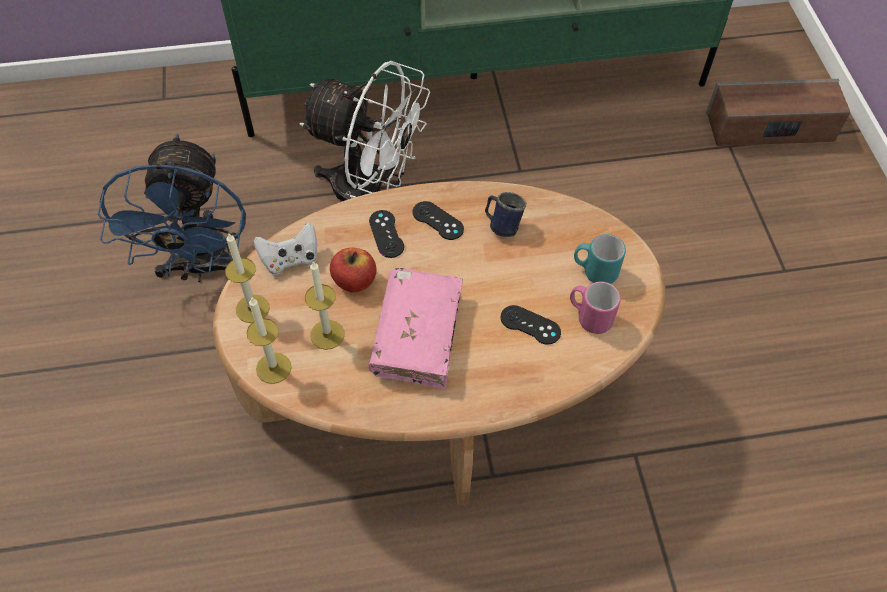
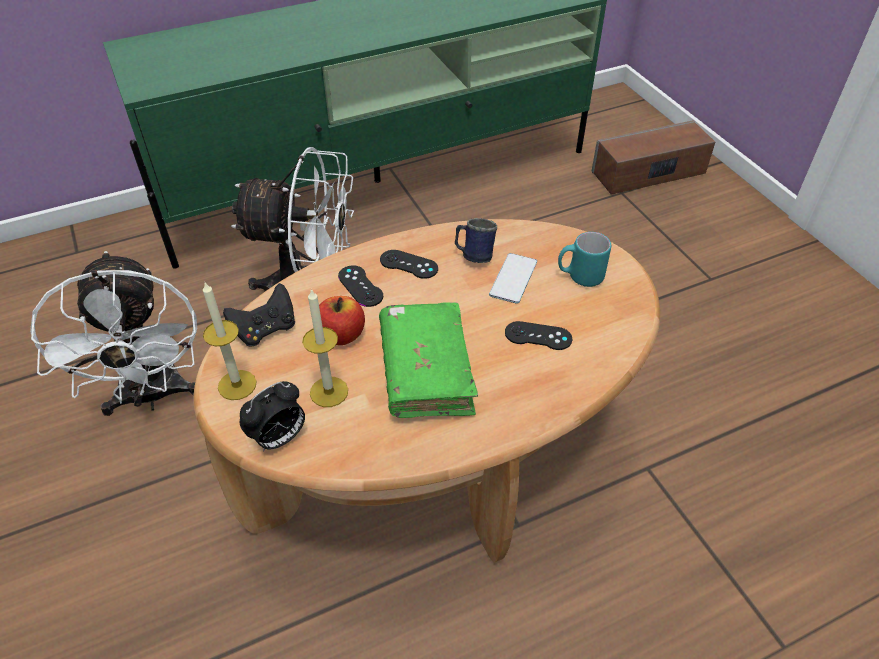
camera: 15 degrees left, 10 degrees down
blue fan [98,134,246,282] -> white fan [30,251,197,416]
candle [246,298,292,384] -> alarm clock [240,381,305,452]
white game controller [254,222,317,275] -> black game controller [223,283,295,346]
pink book [368,268,463,389] -> green book [379,303,478,418]
pink mug [570,282,621,334] -> none
none -> phone [489,253,537,304]

